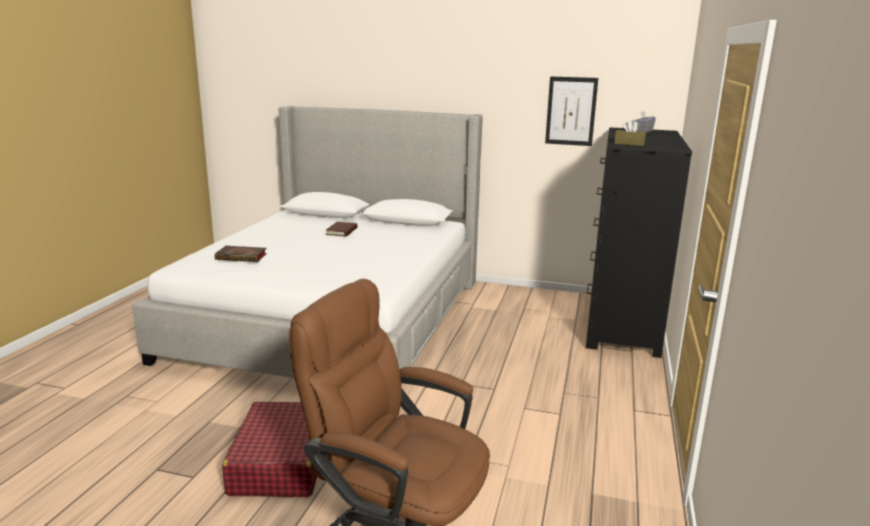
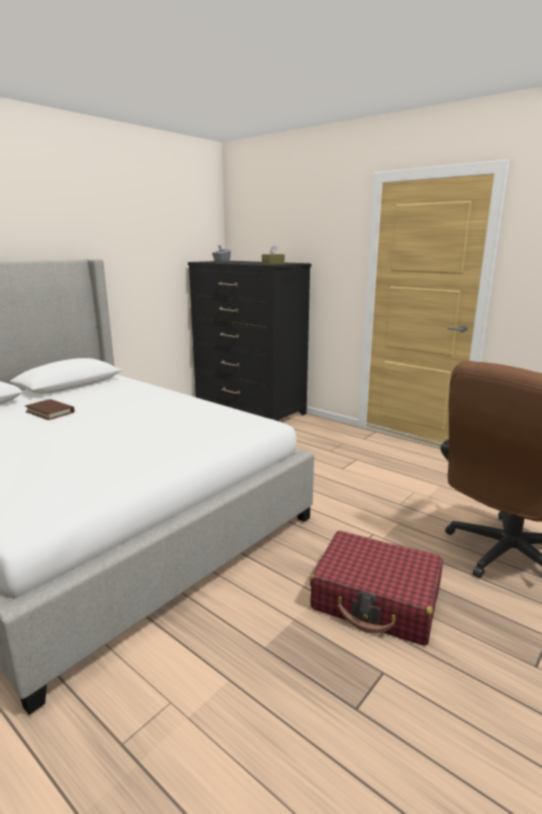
camera: 65 degrees left, 0 degrees up
book [215,246,267,262] -> none
picture [545,76,598,146] -> none

